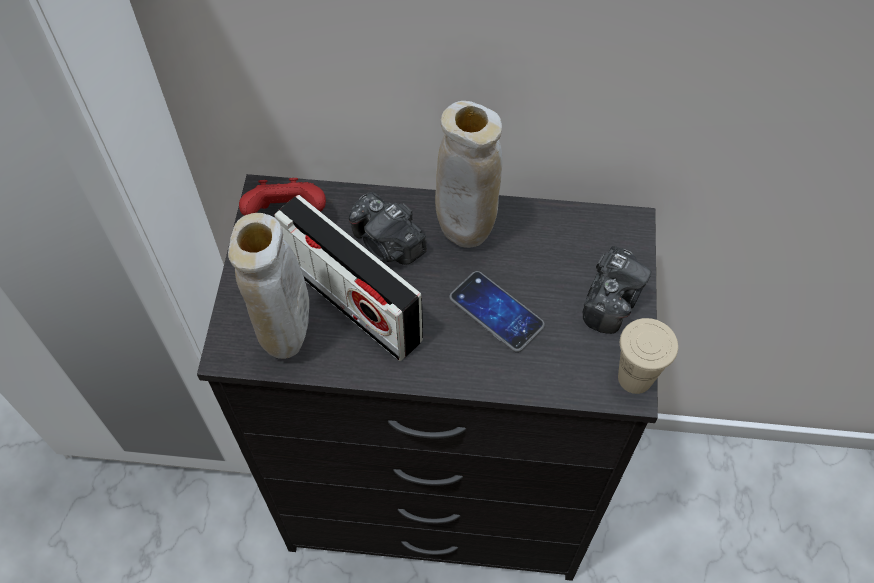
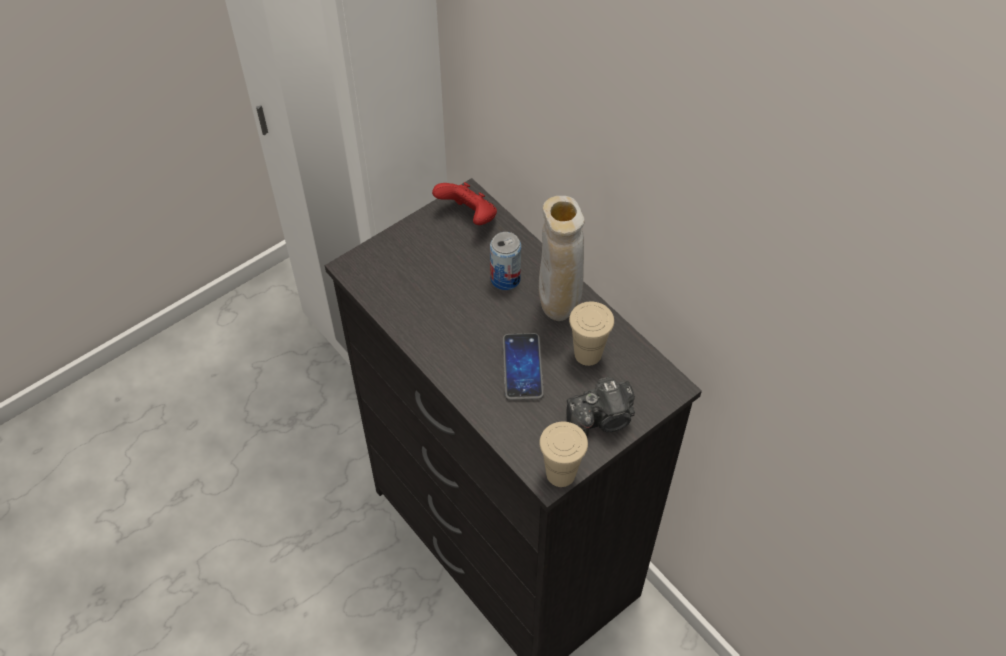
camera: 45 degrees right, 5 degrees down
beige vase [228,213,309,359] -> none
radio [274,195,423,361] -> none
camera [349,192,427,265] -> can [490,232,521,290]
none -> beige cup [569,301,614,366]

